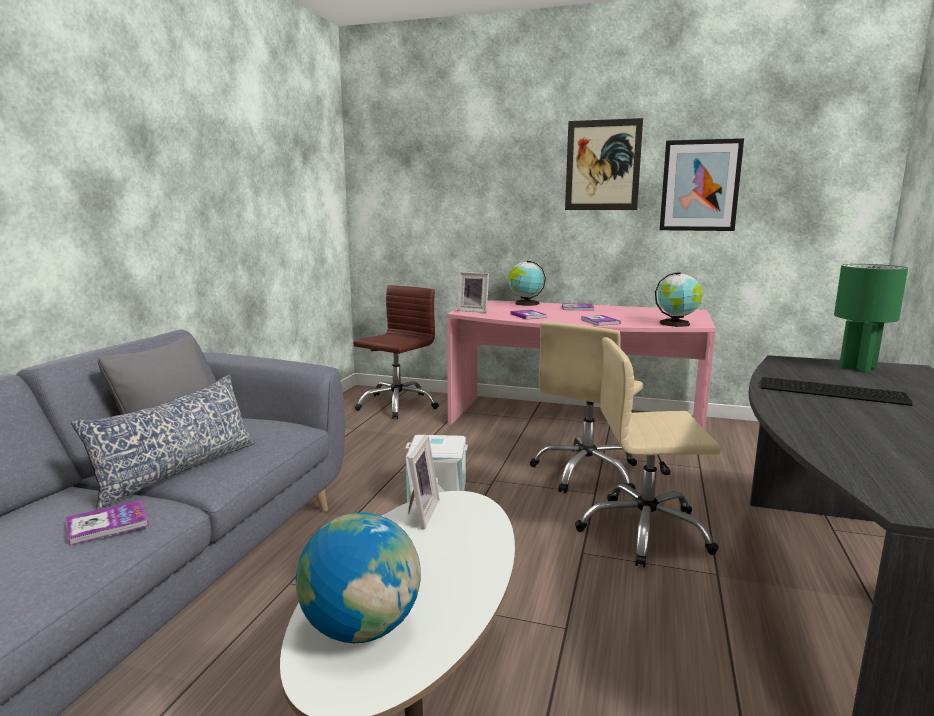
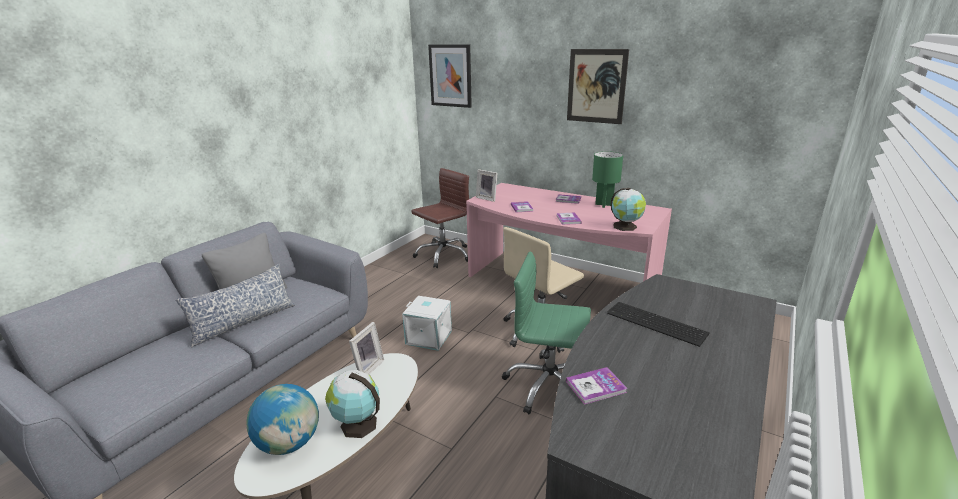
camera: 15 degrees right, 10 degrees up
book [66,499,149,546] -> book moved to [566,367,628,404]
globe [508,261,546,306] -> globe moved to [325,370,380,438]
beige office chair [575,337,721,568] -> green office chair [502,252,591,414]
picture [660,138,744,231] -> picture moved to [428,44,472,108]
green table lamp [834,264,908,373] -> green table lamp moved to [592,151,623,208]

